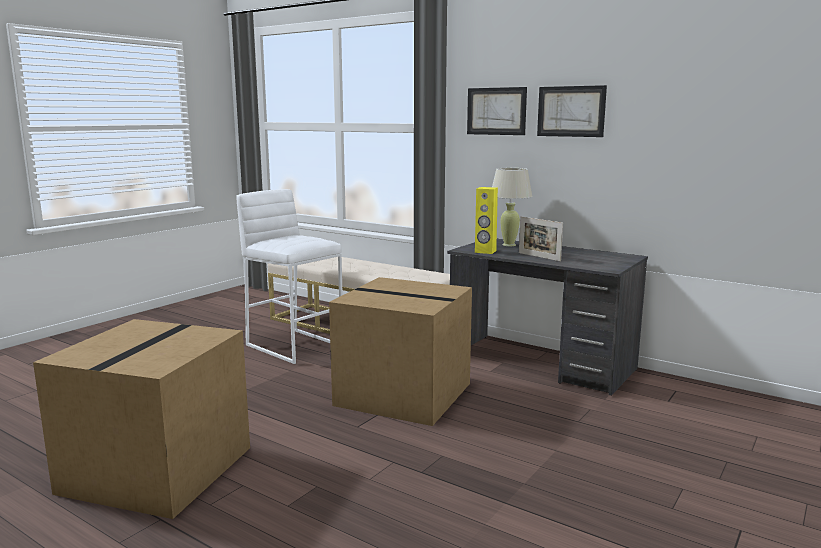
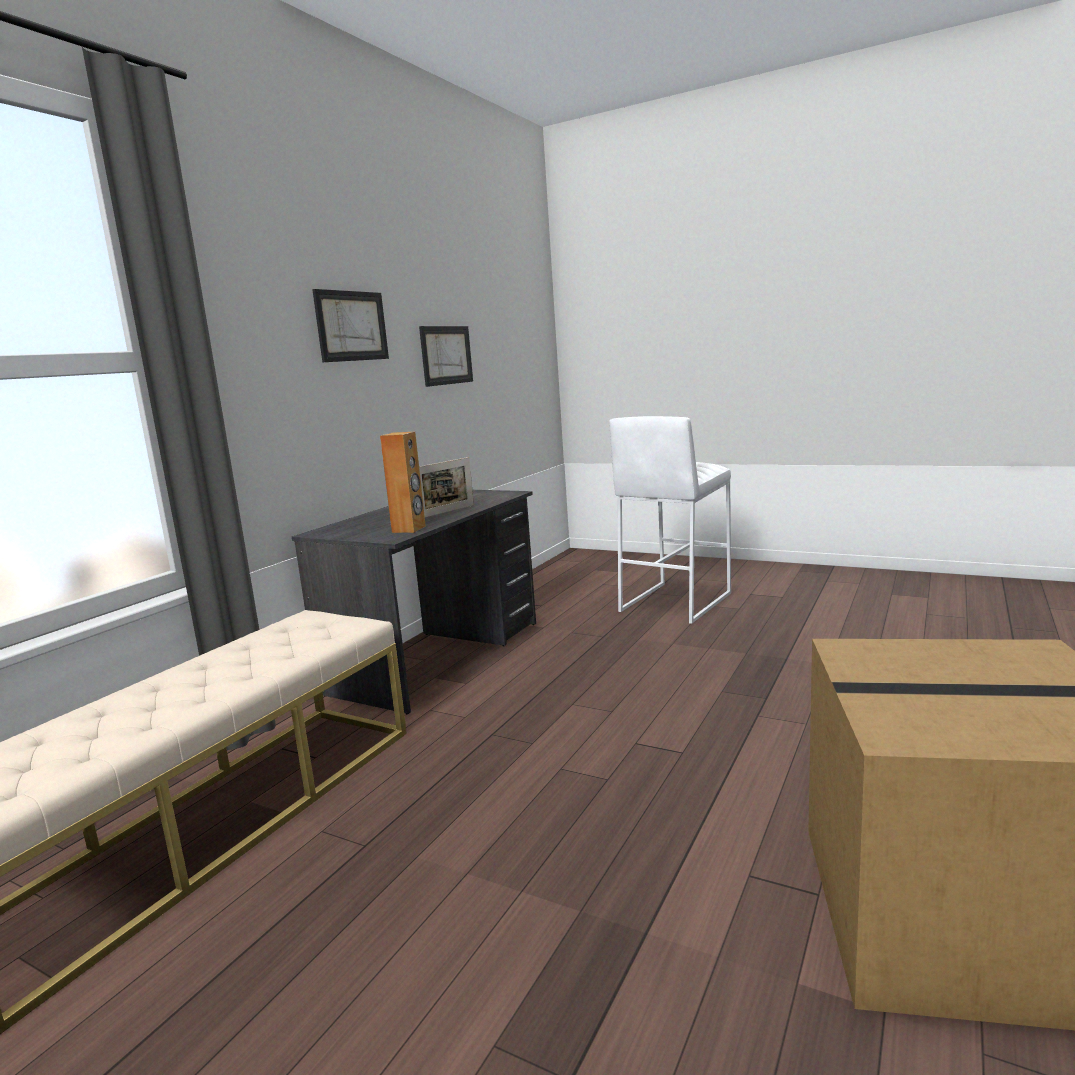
camera: 95 degrees left, 0 degrees up
white stool [236,189,343,364] -> white stool moved to [609,416,731,624]
cardboard box [329,277,472,426] -> none
picture [467,87,527,135] -> picture moved to [419,326,473,387]
yellow speaker [475,187,498,254] -> brown speaker [380,432,426,533]
beige table lamp [492,168,532,246] -> none

